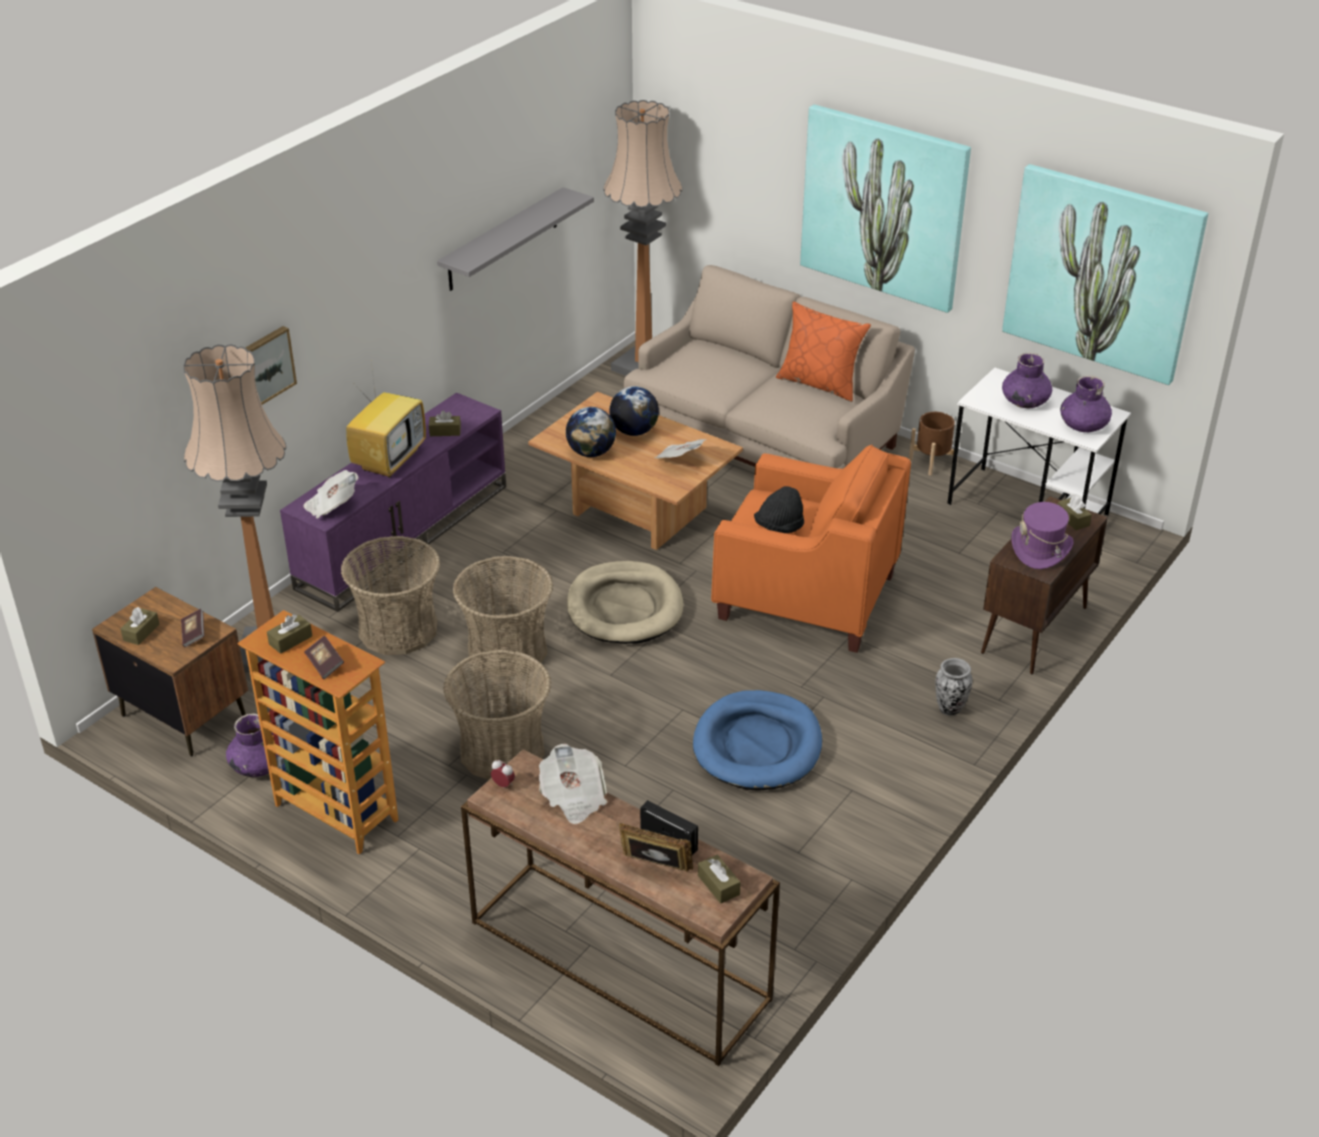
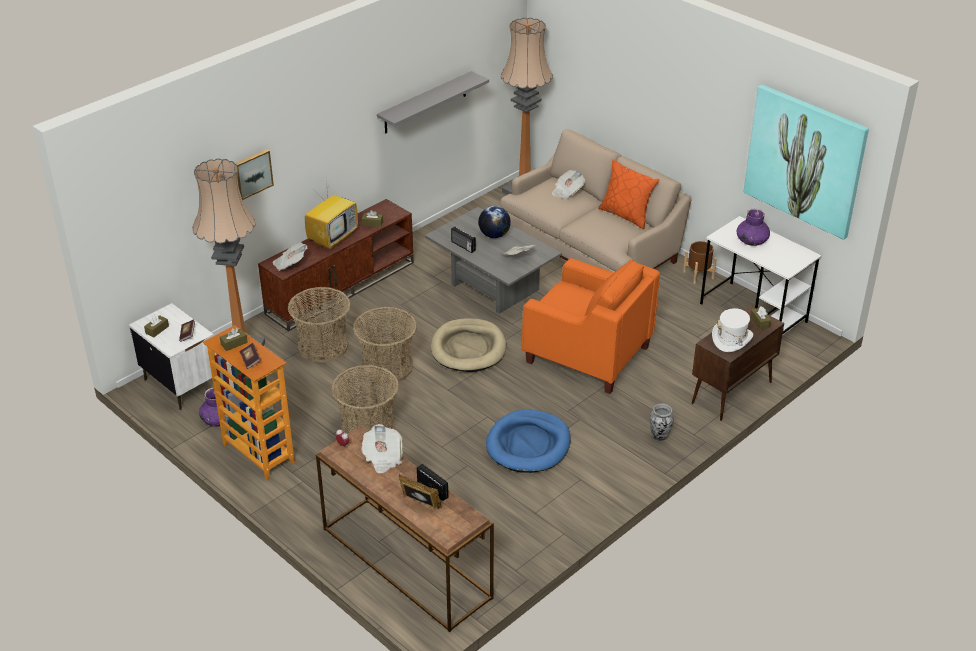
camera: 10 degrees right, 0 degrees up
brown nightstand [92,587,248,756] -> white nightstand [129,303,217,410]
purple tv stand [280,393,506,612] -> brown tv stand [258,199,414,331]
brown coffee table [528,392,743,550] -> grey coffee table [425,207,562,314]
globe [566,407,616,457] -> radio [451,226,476,253]
brown tissue box [698,855,741,904] -> none
black hat [754,486,804,533] -> none
picture [800,104,971,313] -> none
purple hat [1011,502,1074,569] -> white hat [712,308,753,352]
purple vase [1060,375,1112,432] -> none
none -> newspaper [552,170,585,199]

